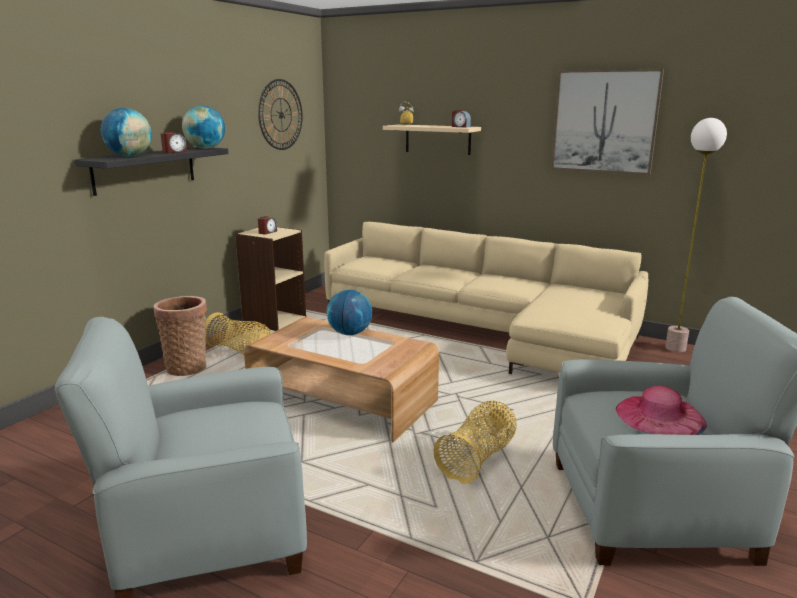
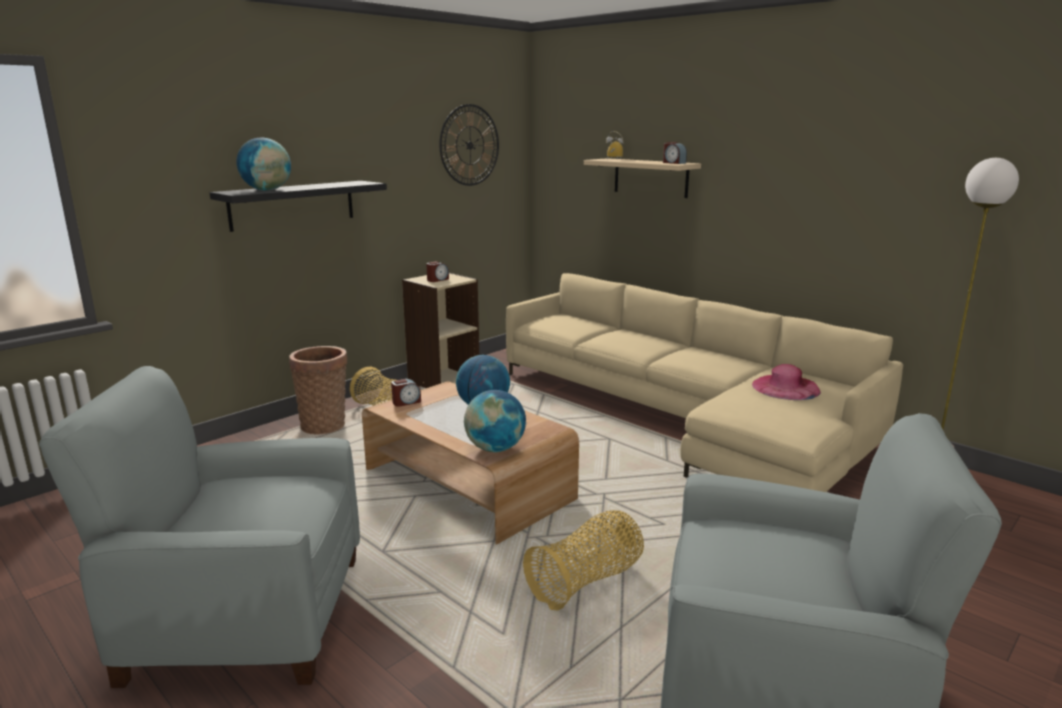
camera: 15 degrees right, 0 degrees up
alarm clock [161,132,187,153] -> alarm clock moved to [391,379,421,407]
globe [182,106,225,149] -> globe moved to [464,390,526,452]
picture [551,69,664,175] -> none
pink hat [616,386,707,435] -> pink hat moved to [752,364,821,400]

